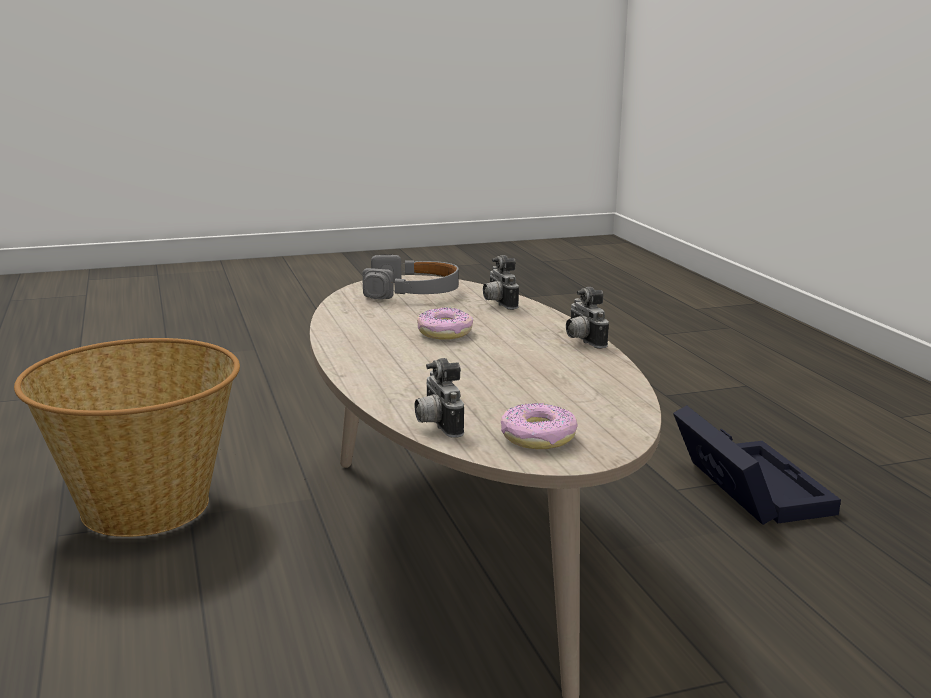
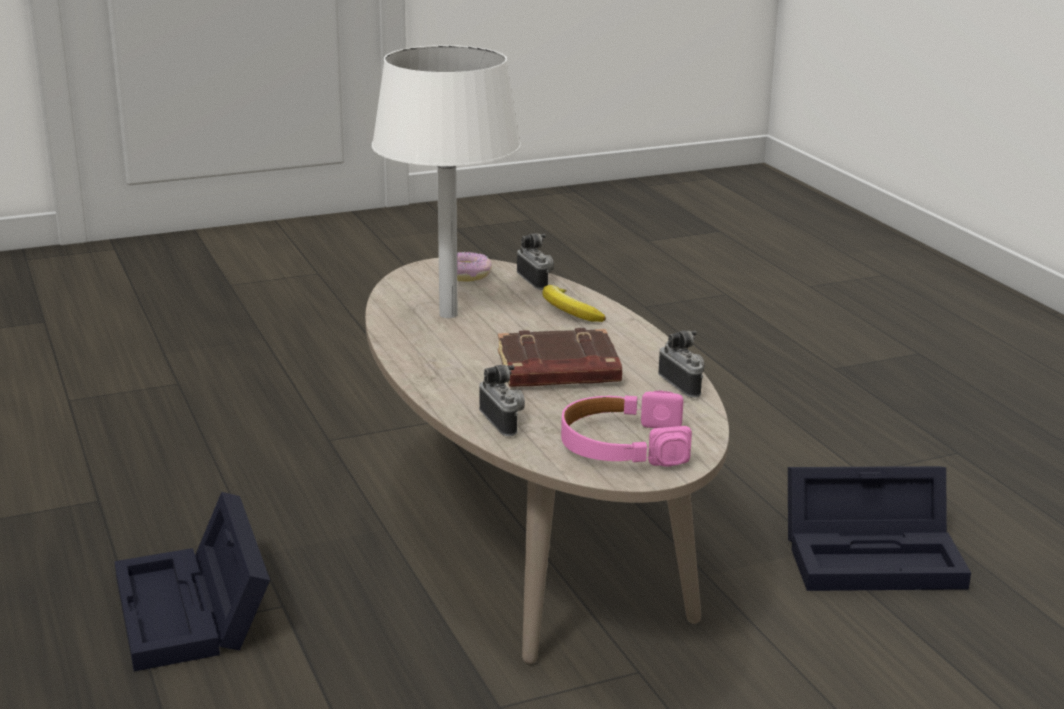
camera: 175 degrees right, 5 degrees up
basket [14,338,240,537] -> black storage box [788,466,971,591]
grey headphones [362,254,459,299] -> pink headphones [561,390,692,467]
donut [417,307,473,340] -> brown book [498,328,622,387]
camera [566,287,609,349] -> camera moved to [658,331,704,398]
none -> white table lamp [372,45,521,318]
none -> banana [542,285,606,322]

